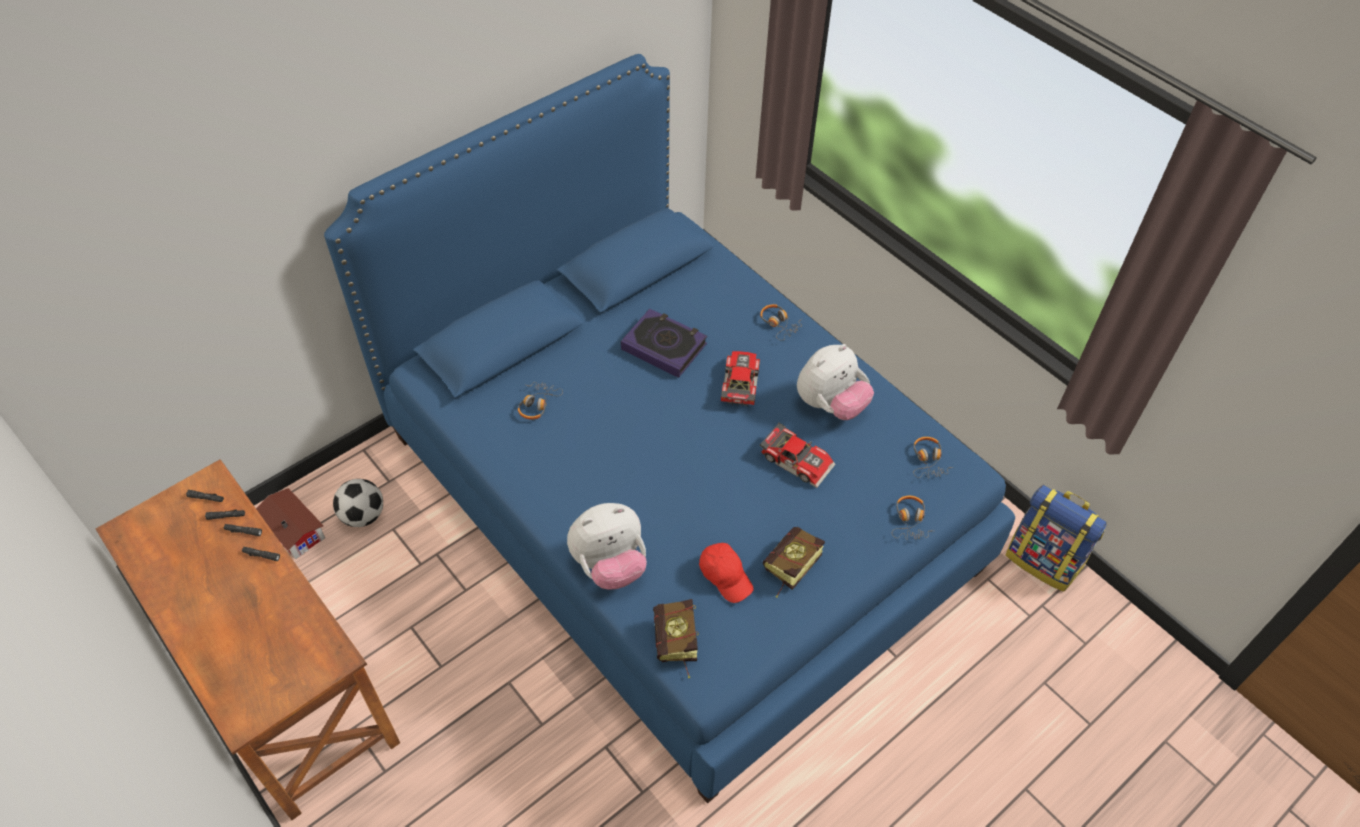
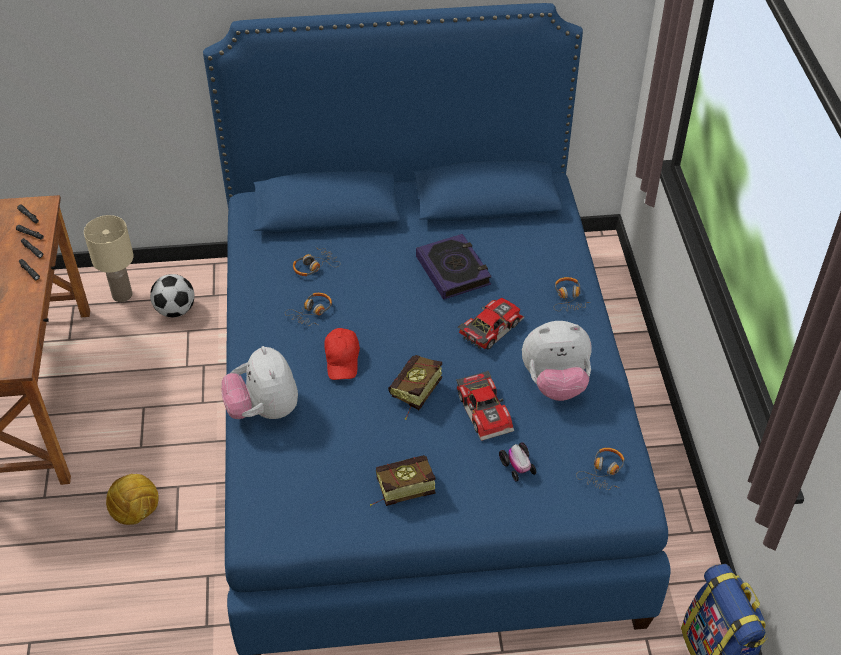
camera: 35 degrees right, 5 degrees down
toy house [256,488,325,559] -> beige table lamp [84,215,134,302]
plush toy [567,503,647,590] -> plush toy turned 60 degrees clockwise [221,346,298,419]
book [653,599,699,678] -> book moved to [388,355,442,420]
red cap [699,543,754,603] -> red cap moved to [325,328,360,380]
headphones [892,496,932,540] -> headphones moved to [285,293,332,326]
none -> football [106,474,159,525]
none -> toy car [499,442,536,482]

